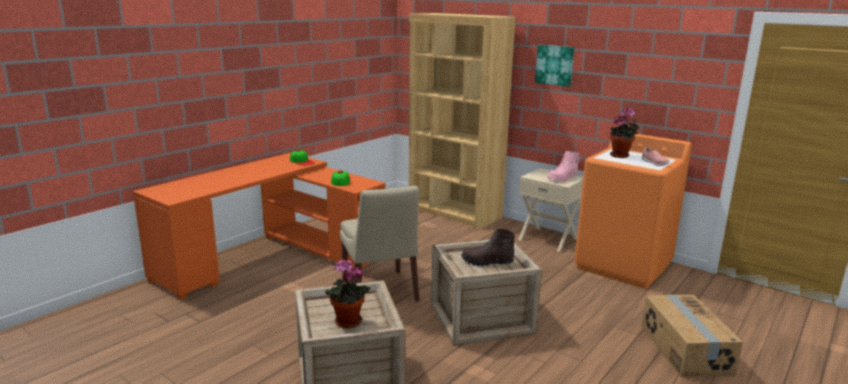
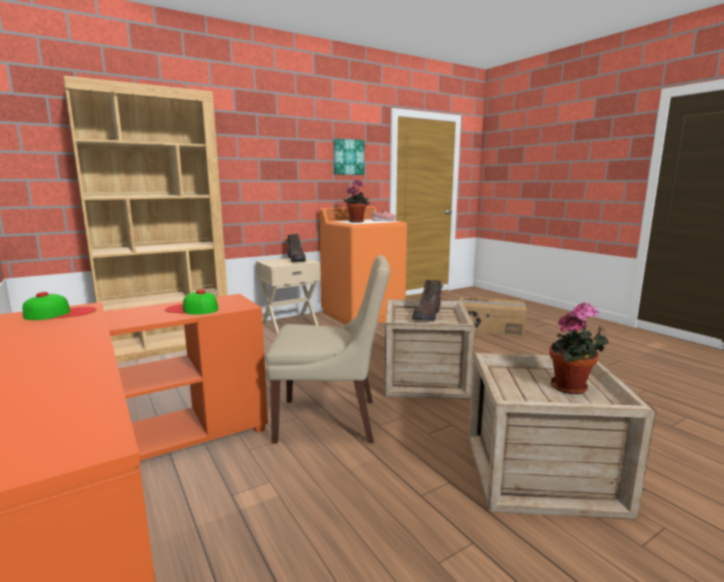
camera: 70 degrees left, 5 degrees down
picture [535,45,574,87] -> picture moved to [333,138,364,175]
pink boot [547,151,581,182] -> brown boot [287,234,306,262]

